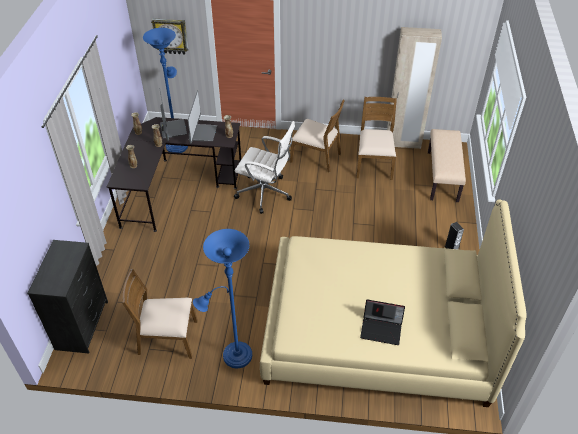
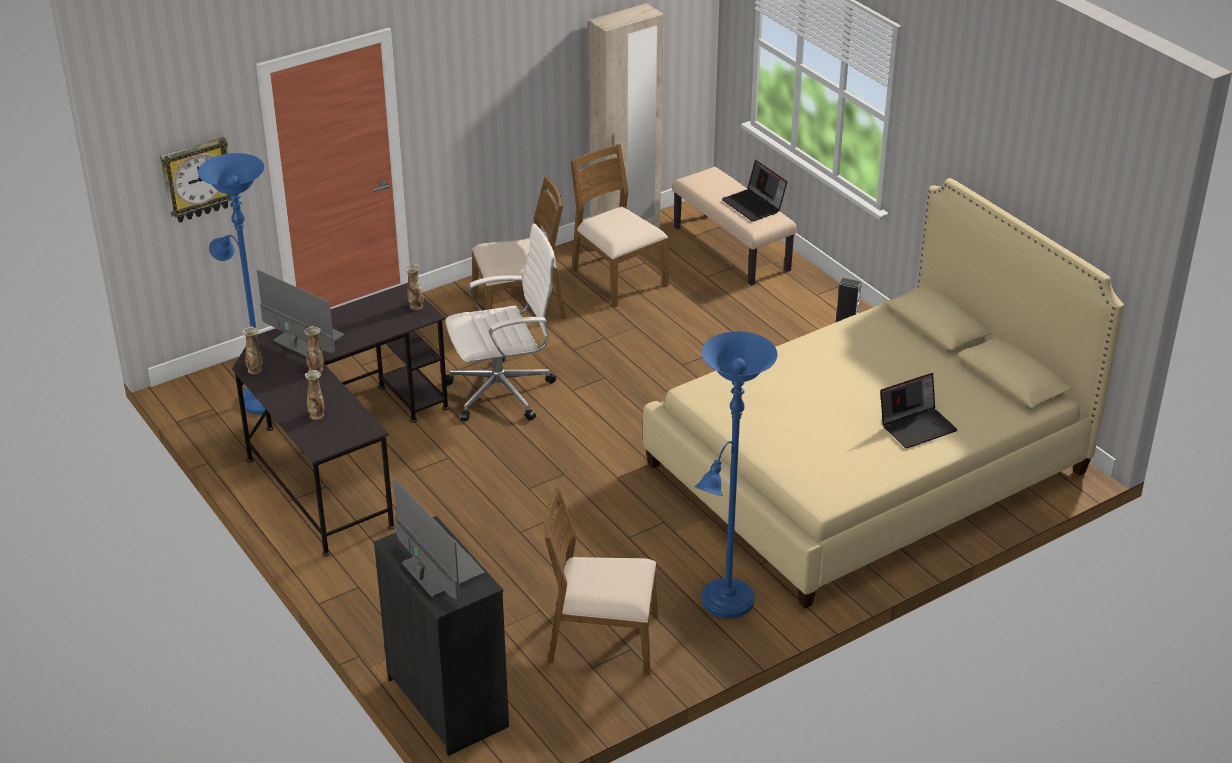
camera: 40 degrees left, 10 degrees down
brown chair [122,269,198,359] -> brown chair turned 45 degrees clockwise [544,488,658,675]
monitor [188,90,217,144] -> monitor moved to [393,477,485,599]
none -> laptop [722,160,787,222]

